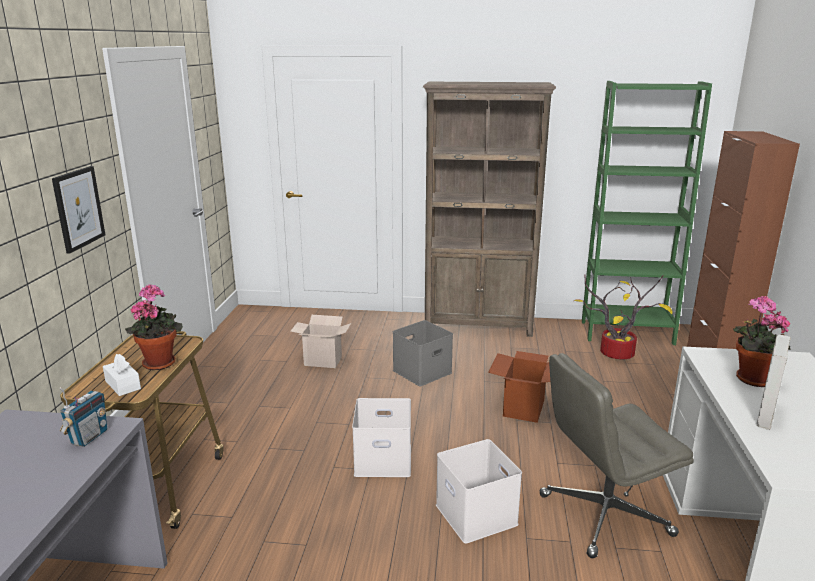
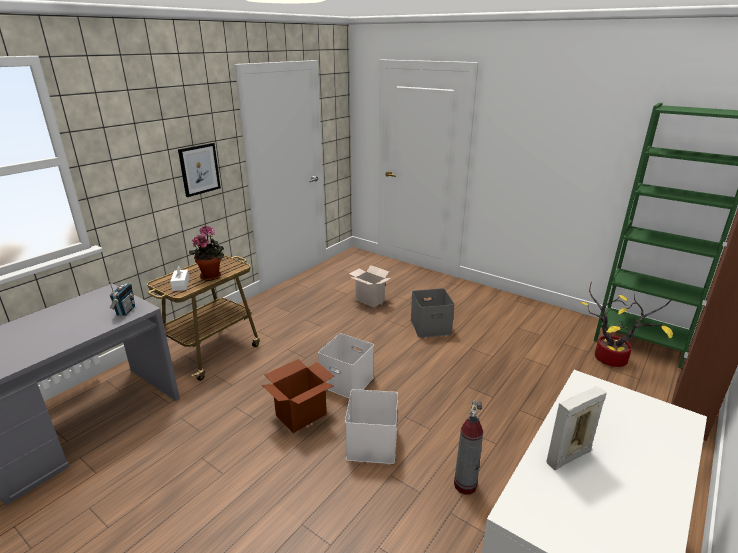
camera: 30 degrees right, 5 degrees up
radio [59,387,107,447] -> radio turned 45 degrees counterclockwise [108,281,135,316]
brown bookcase [423,82,556,337] -> none
cardboard box [488,351,550,423] -> cardboard box moved to [262,359,334,433]
grey office chair [540,353,694,558] -> fire extinguisher [454,400,483,495]
potted plant [733,296,791,387] -> none

